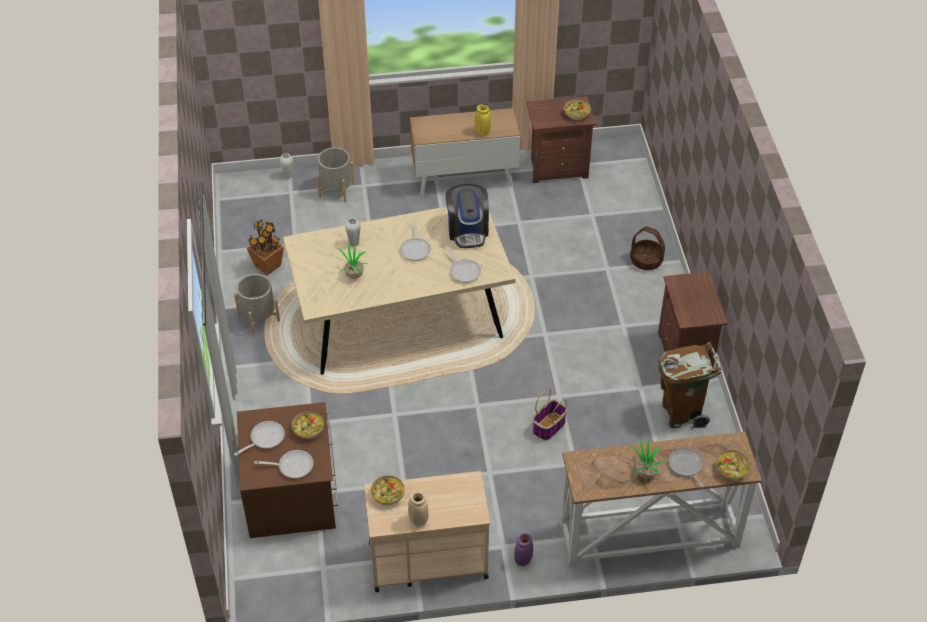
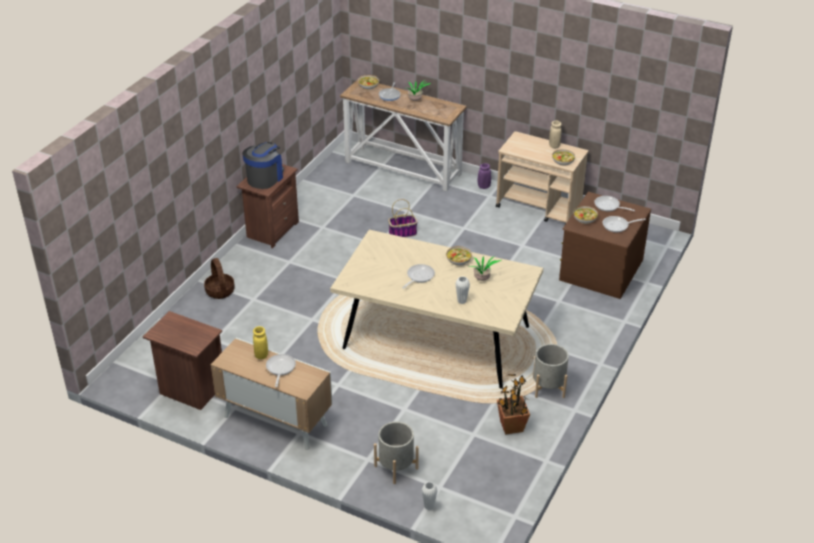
camera: 145 degrees left, 10 degrees down
coffee machine [445,184,489,248] -> coffee machine moved to [242,142,284,189]
frying pan [445,246,481,283] -> frying pan moved to [266,354,296,387]
bowl [564,99,591,120] -> bowl moved to [446,246,472,266]
brown trash can [658,342,722,428] -> none

